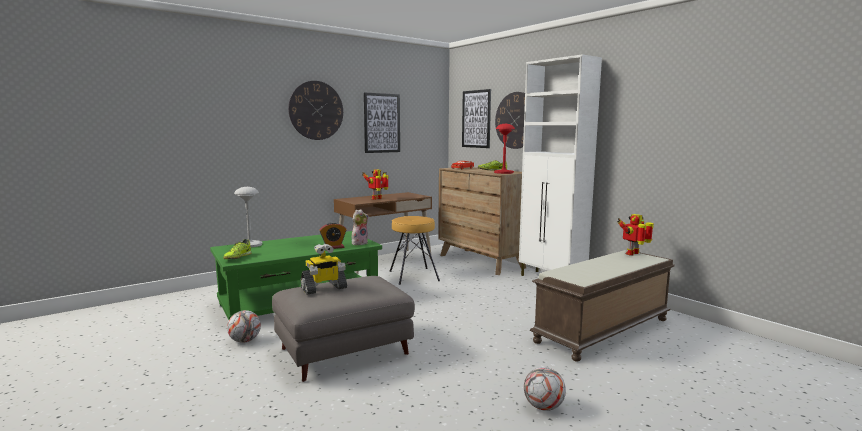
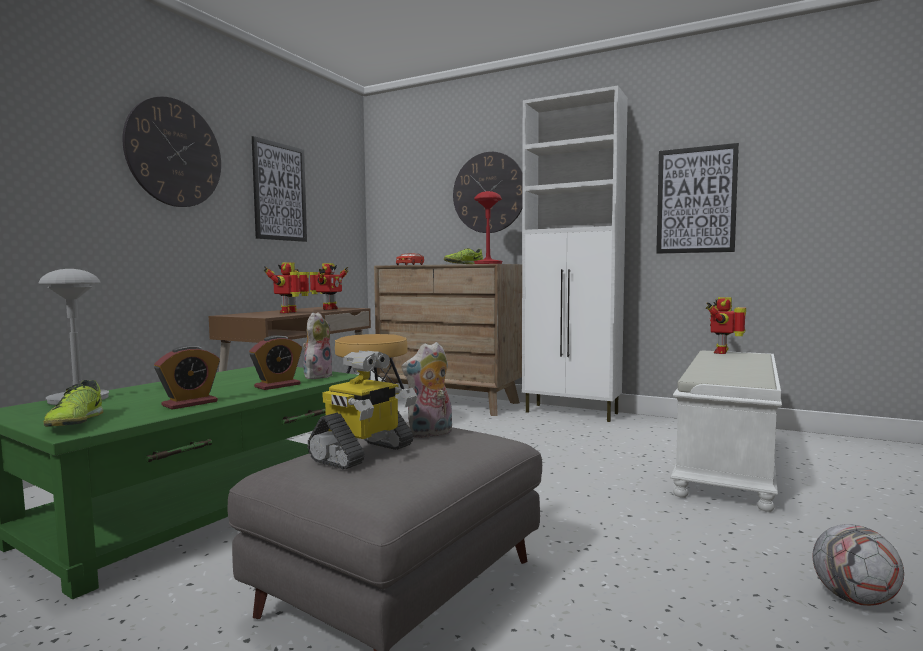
camera: 25 degrees left, 5 degrees down
football [227,310,261,343] -> none
picture [462,89,491,148] -> picture moved to [656,143,739,254]
brown bench [530,250,675,362] -> white bench [671,351,782,512]
none -> alarm clock [154,346,220,410]
none -> toy robot [310,263,349,310]
none -> plush toy [401,342,452,438]

